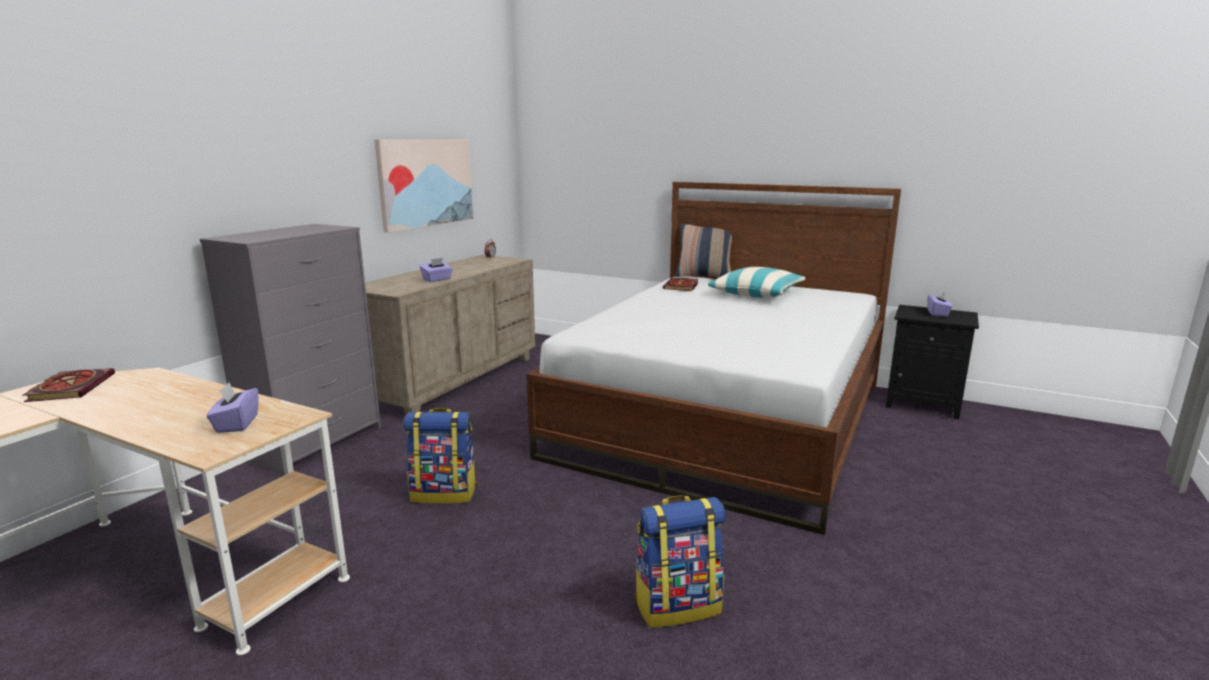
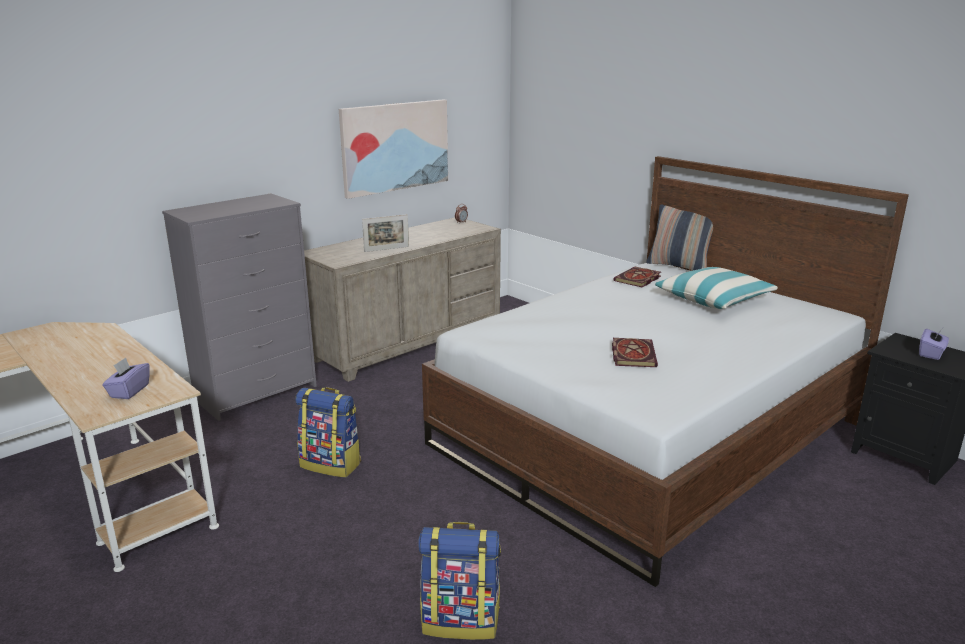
camera: 20 degrees right, 5 degrees up
book [22,368,115,402] -> book moved to [612,338,658,367]
purple tissue box [420,258,453,282] -> picture frame [362,214,409,252]

